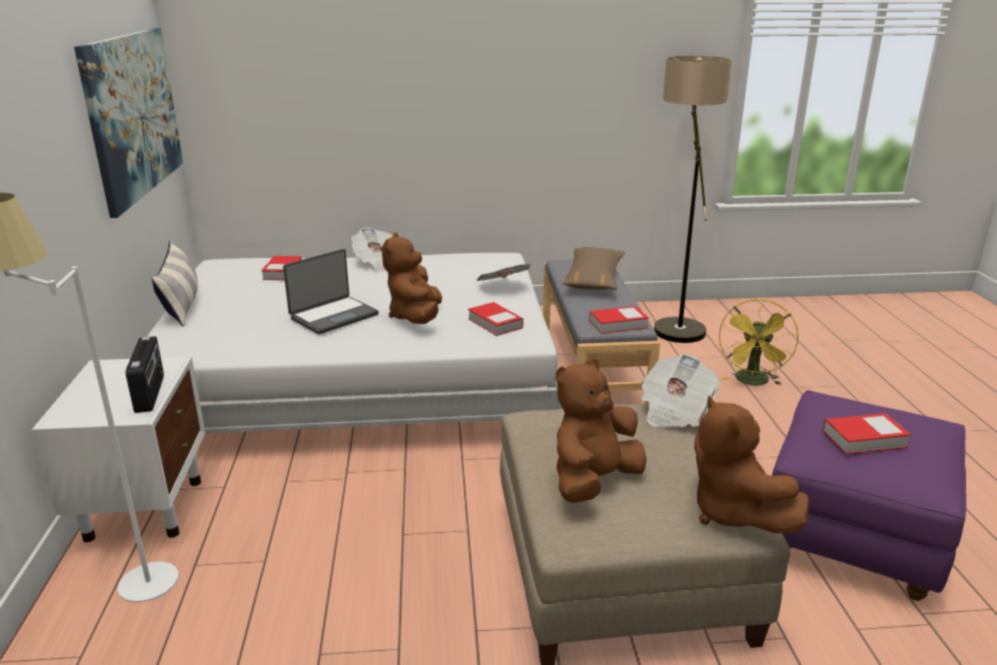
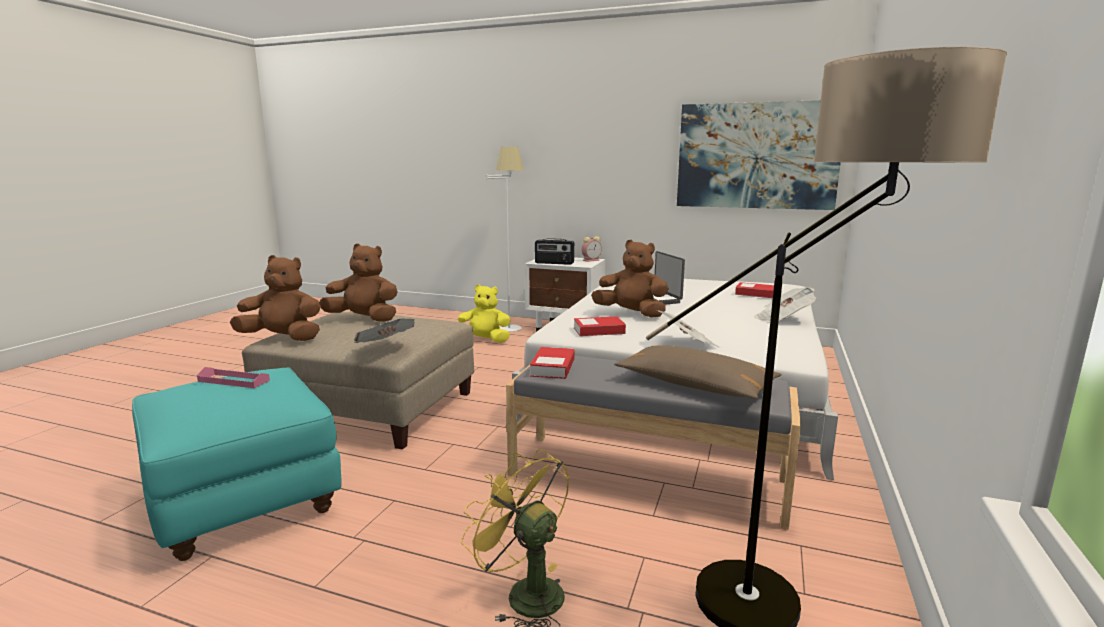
camera: 115 degrees right, 10 degrees down
pillow [152,241,198,327] -> none
brown plush toy [556,357,646,503] -> brown plush toy turned 60 degrees counterclockwise [319,243,398,322]
purple ottoman [772,390,966,601] -> turquoise ottoman [132,367,342,561]
book [822,413,911,454] -> pink tray [197,367,270,388]
none -> yellow plush toy [458,284,511,343]
none -> alarm clock [582,236,602,262]

